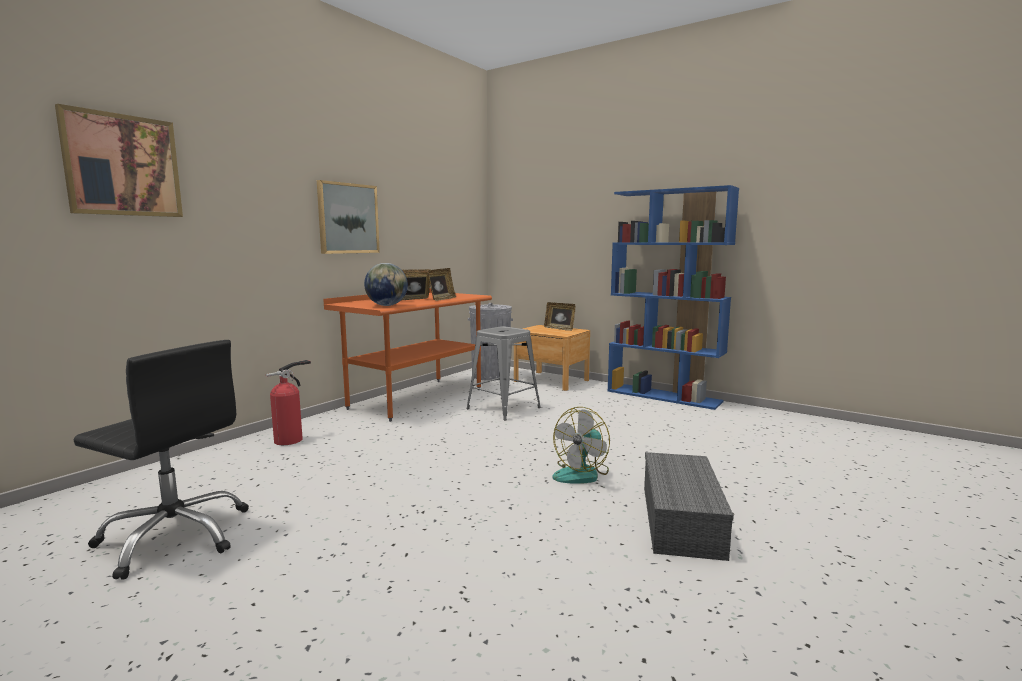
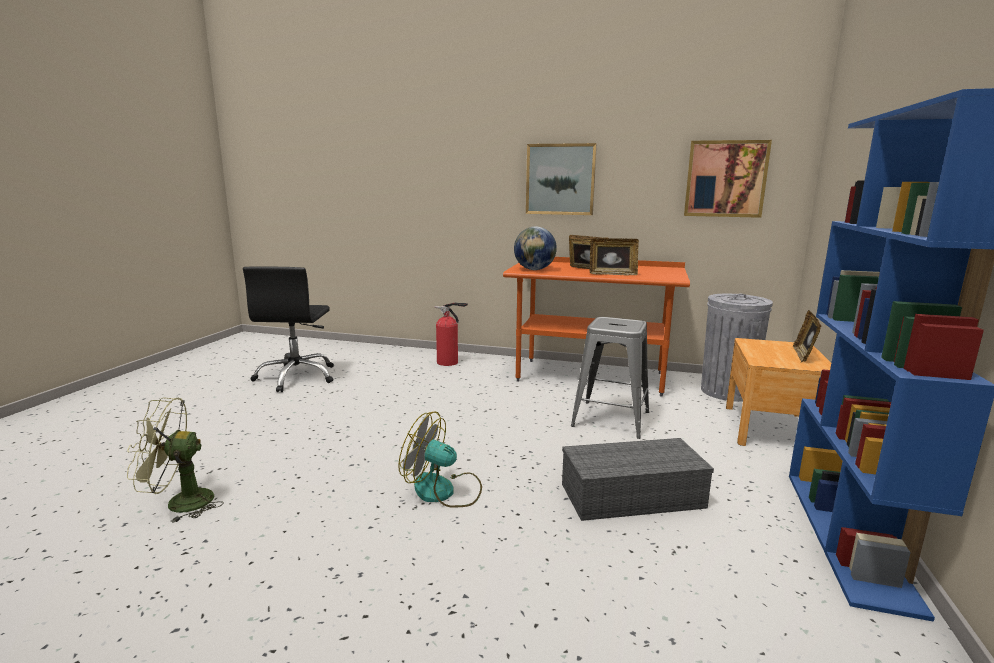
camera: 70 degrees right, 5 degrees up
picture [55,104,183,217] -> picture moved to [684,140,772,218]
grey storage box [644,452,734,561] -> grey storage box moved to [562,438,714,521]
none -> green fan [127,397,224,523]

